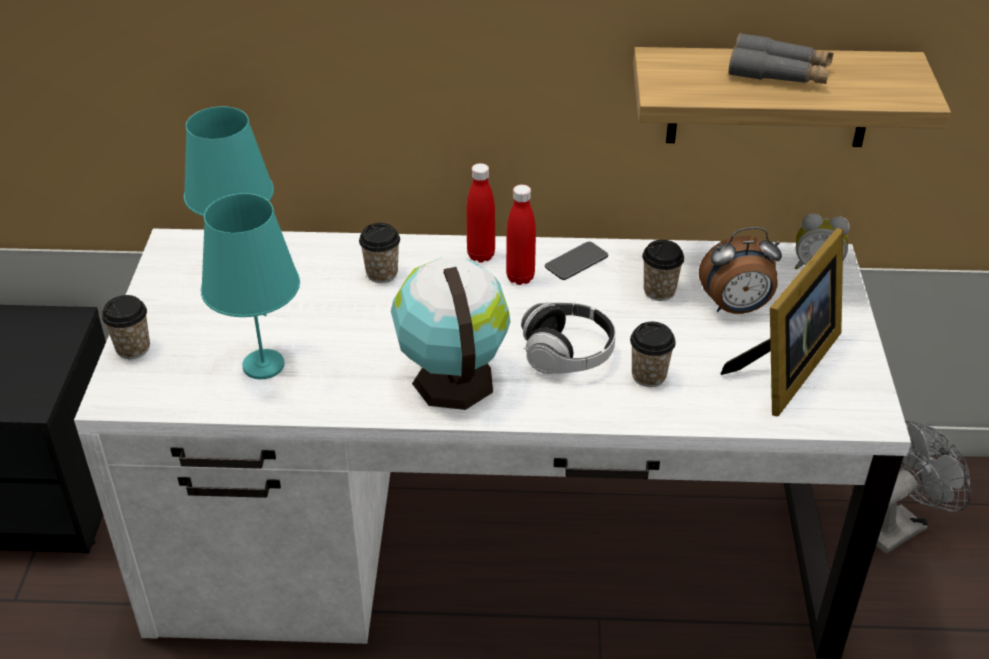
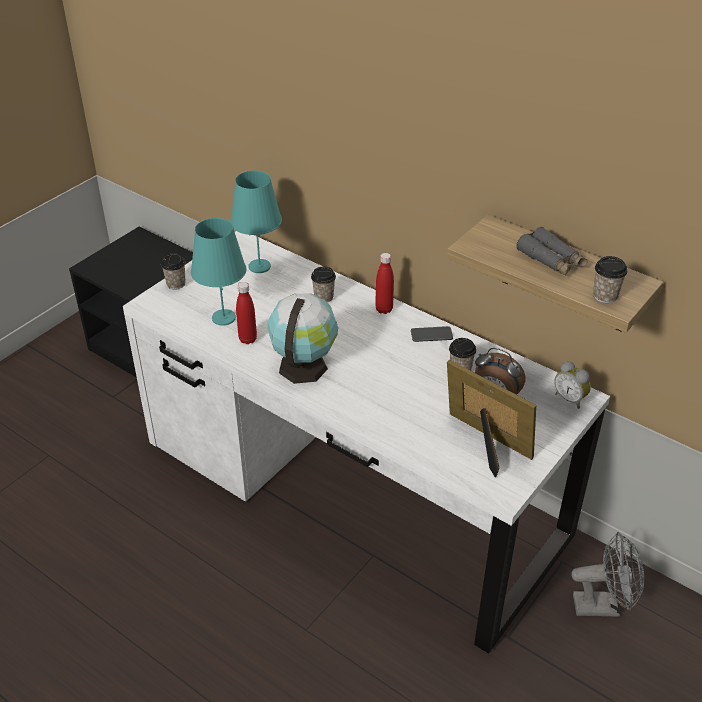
camera: 35 degrees right, 0 degrees up
red bottle [506,185,536,285] -> red bottle moved to [236,282,257,344]
headphones [521,302,616,374] -> none
cup [630,322,676,387] -> cup moved to [593,256,627,303]
picture frame [721,228,843,416] -> picture frame turned 120 degrees counterclockwise [447,360,536,478]

